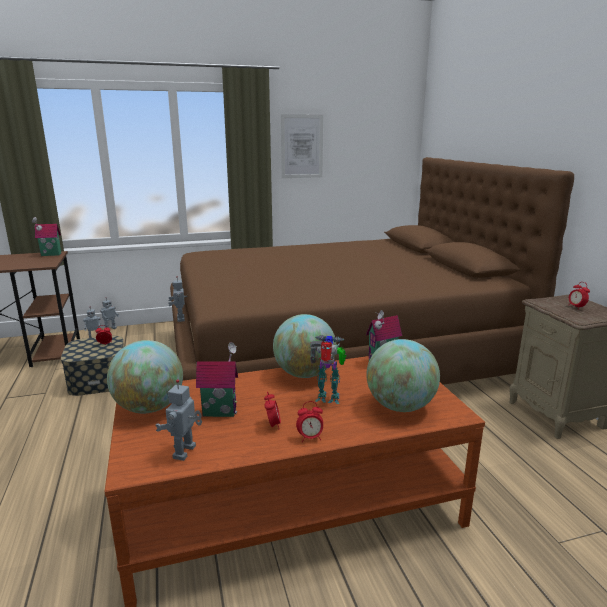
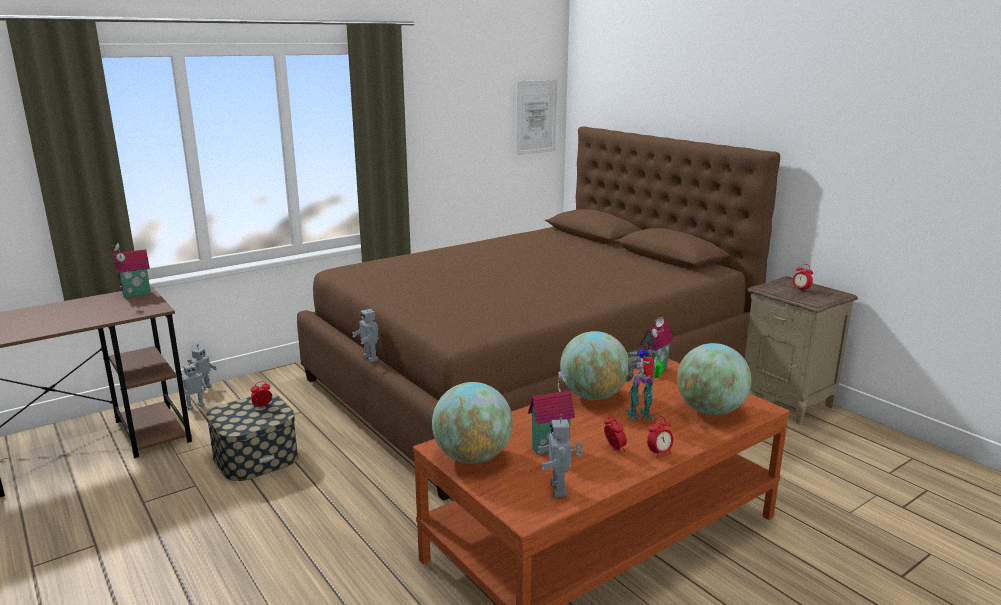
camera: 20 degrees left, 0 degrees up
picture [281,114,323,178] -> picture moved to [516,80,557,155]

